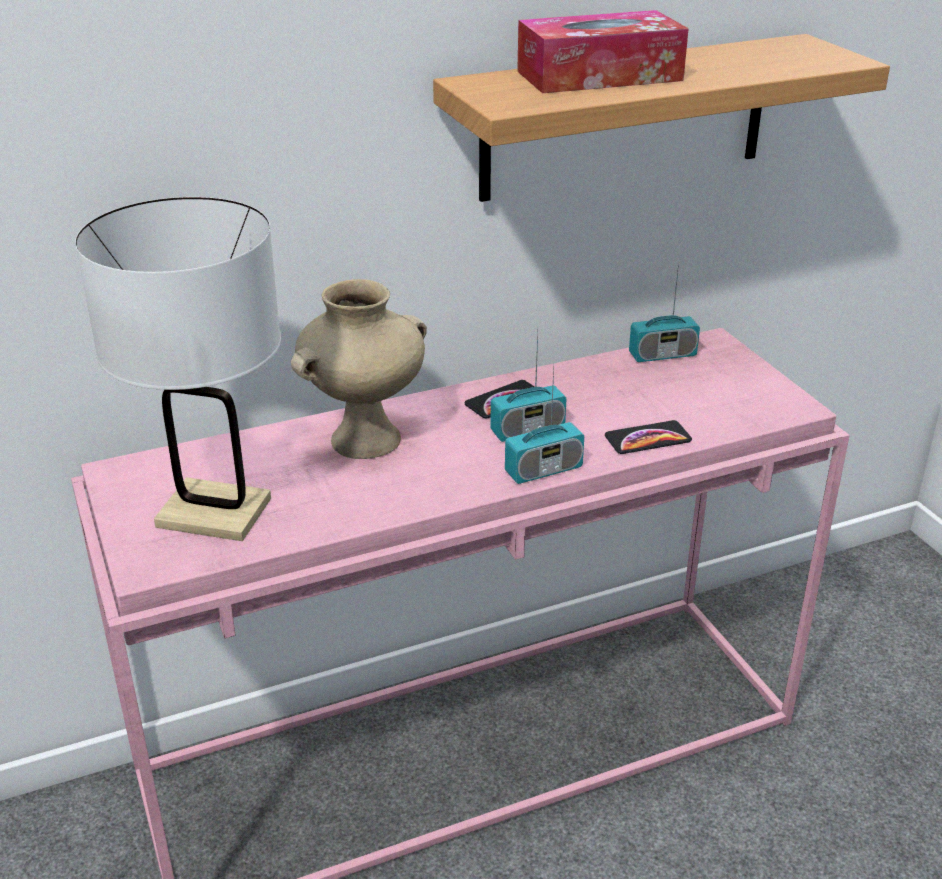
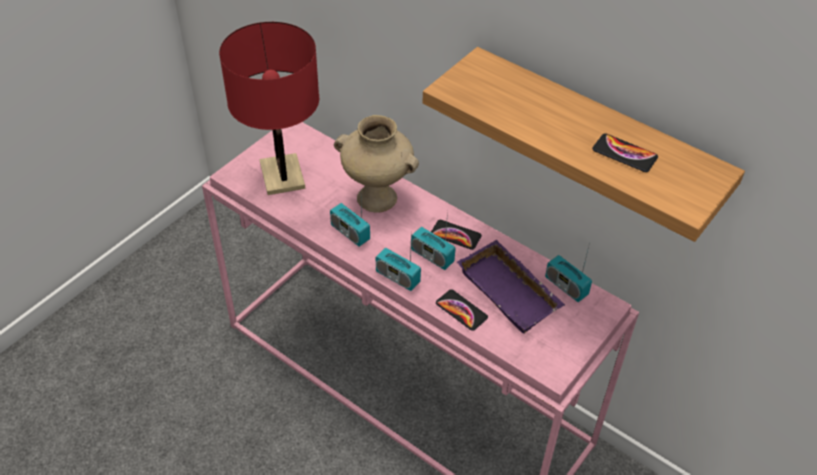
camera: 60 degrees right, 15 degrees up
white table lamp [75,197,281,541] -> red table lamp [219,22,319,195]
tissue box [517,10,689,93] -> none
none -> radio [330,201,370,247]
none -> purple tray [457,240,565,334]
none -> phone [592,133,658,172]

